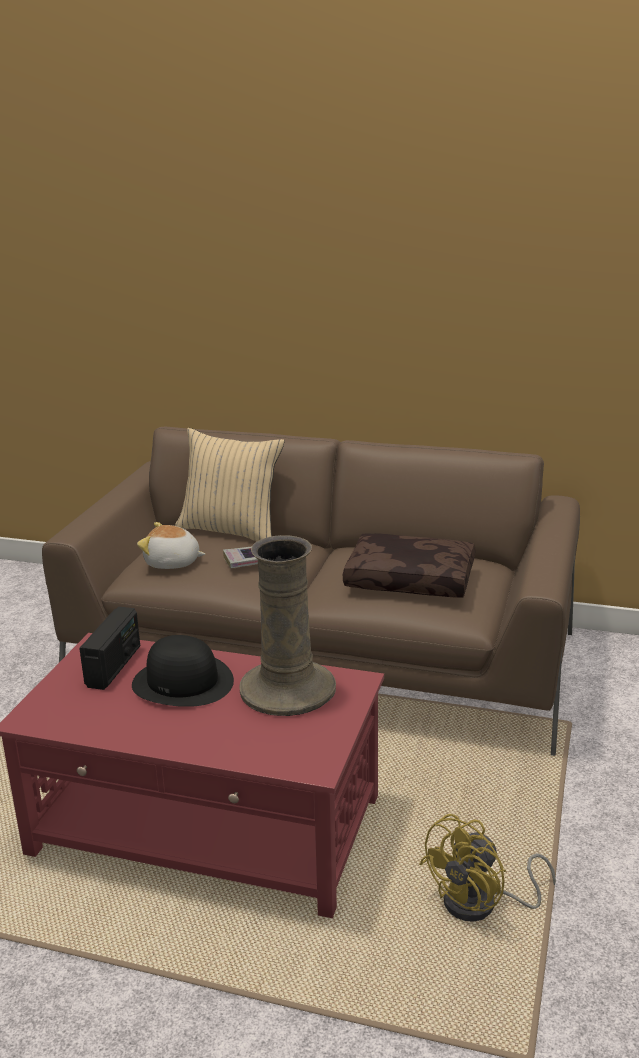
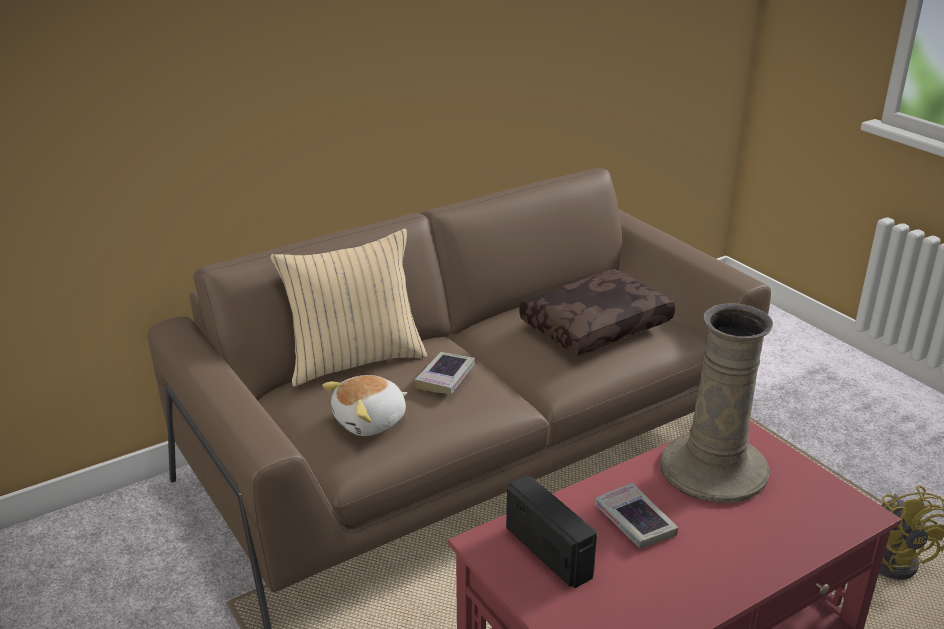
camera: 50 degrees left, 5 degrees up
black hat [132,635,234,707] -> book [595,483,678,548]

